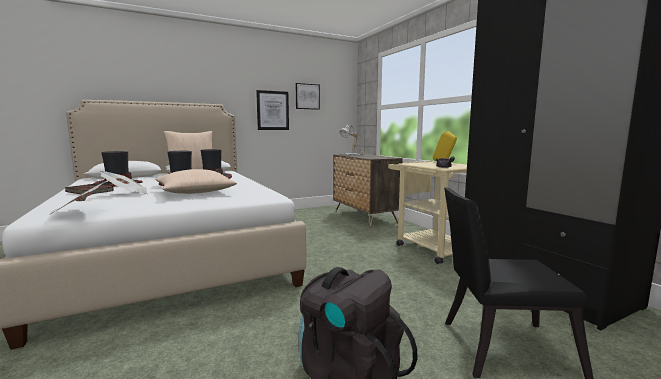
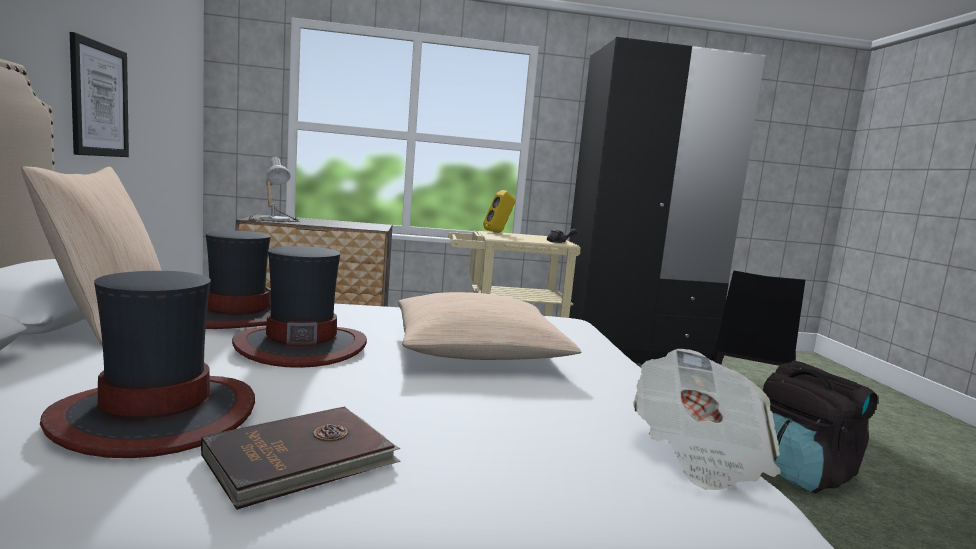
camera: 70 degrees left, 0 degrees up
newspaper [99,170,148,194] -> none
picture [296,83,320,110] -> none

